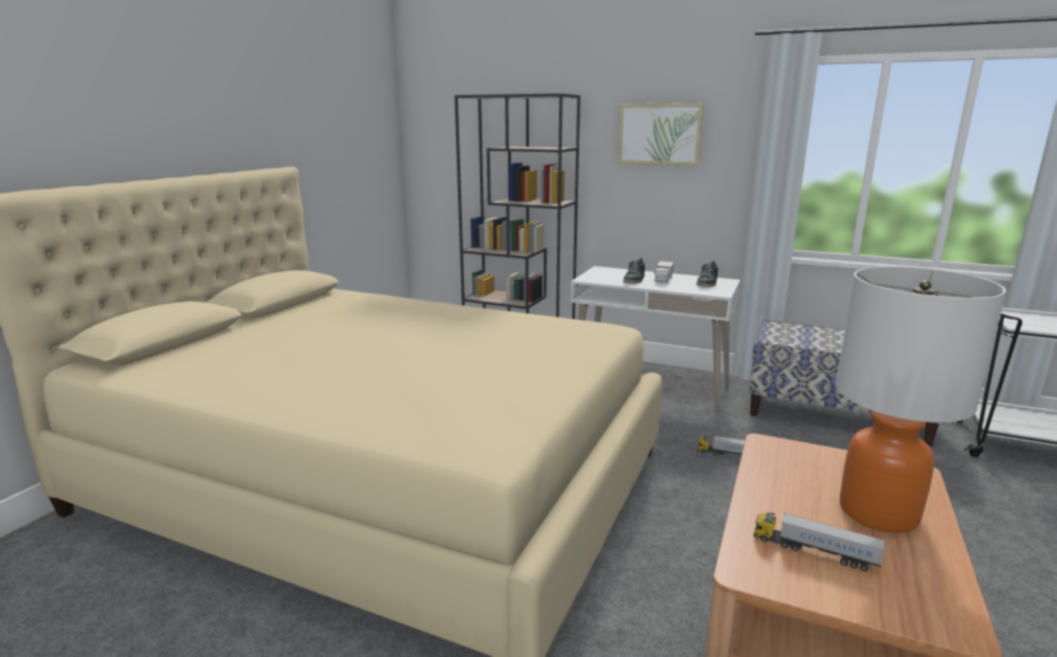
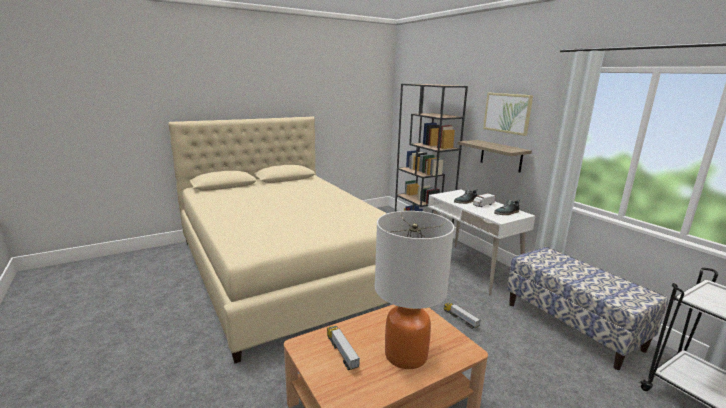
camera: 35 degrees right, 0 degrees up
none -> shelf [458,140,532,173]

